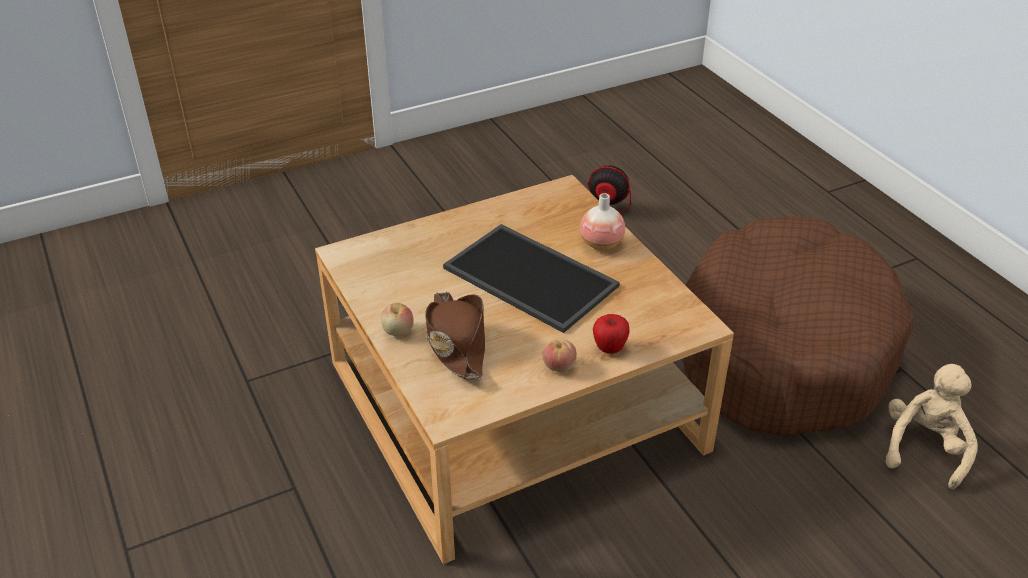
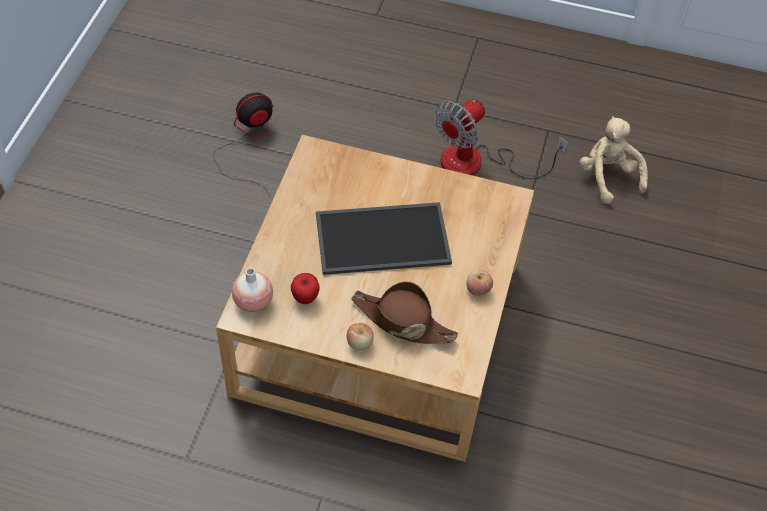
camera: 50 degrees left, 15 degrees up
vase [580,193,625,250] -> vase moved to [232,268,273,312]
apple [593,314,630,354] -> apple moved to [291,273,319,304]
brown dog bed [683,216,915,436] -> fan [434,99,568,179]

